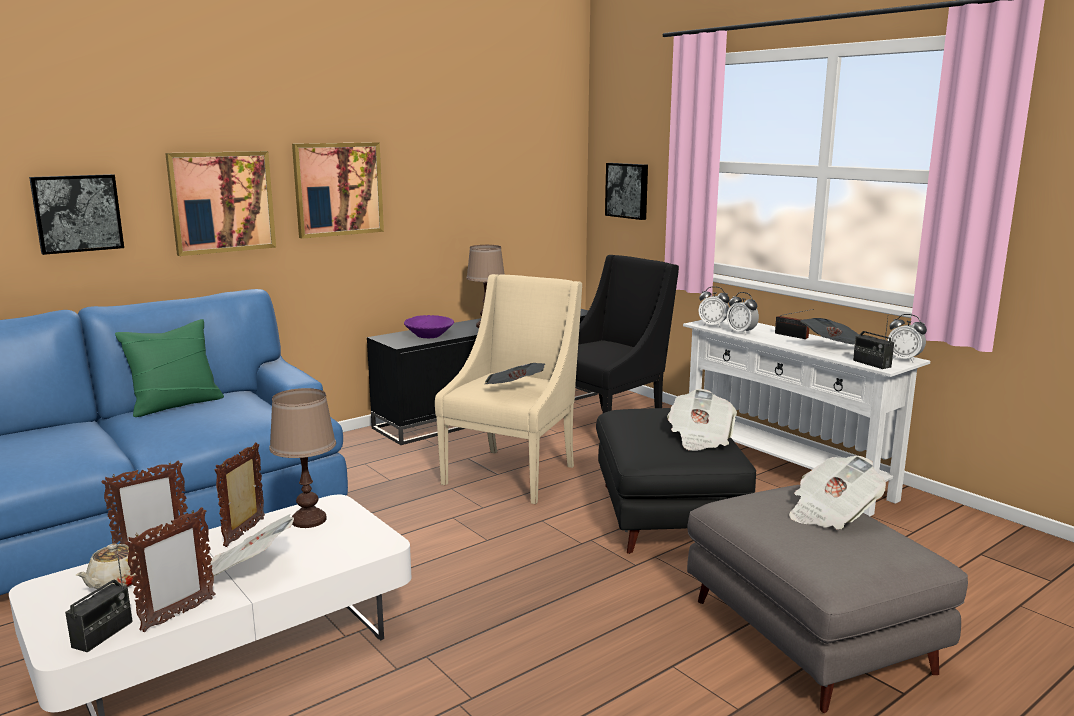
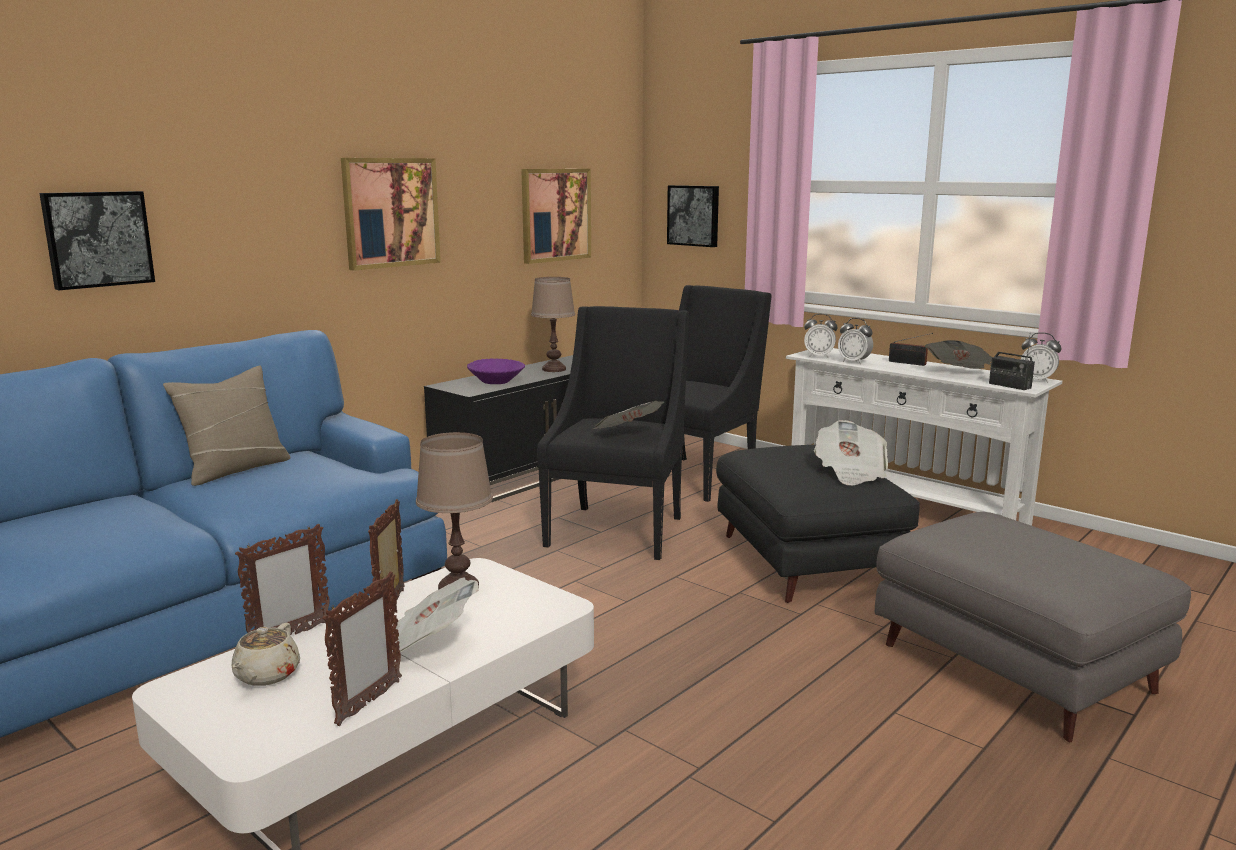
camera: 10 degrees left, 0 degrees up
radio [65,549,133,652] -> none
green pillow [115,319,224,417] -> beige pillow [163,366,291,486]
picture [165,151,276,256] -> picture moved to [521,169,591,264]
beige armchair [435,274,582,504] -> black armchair [537,306,689,560]
newspaper [789,456,886,529] -> none

